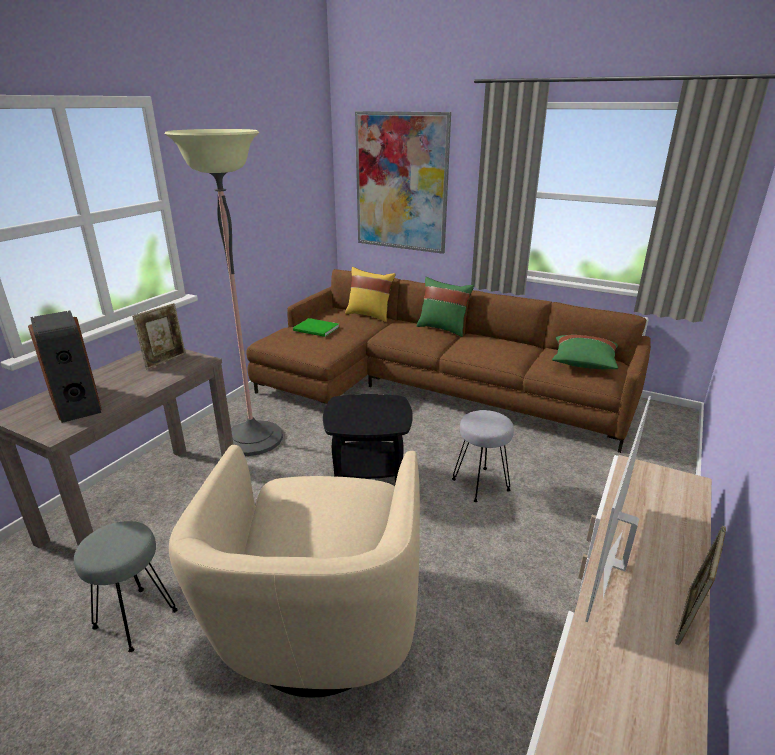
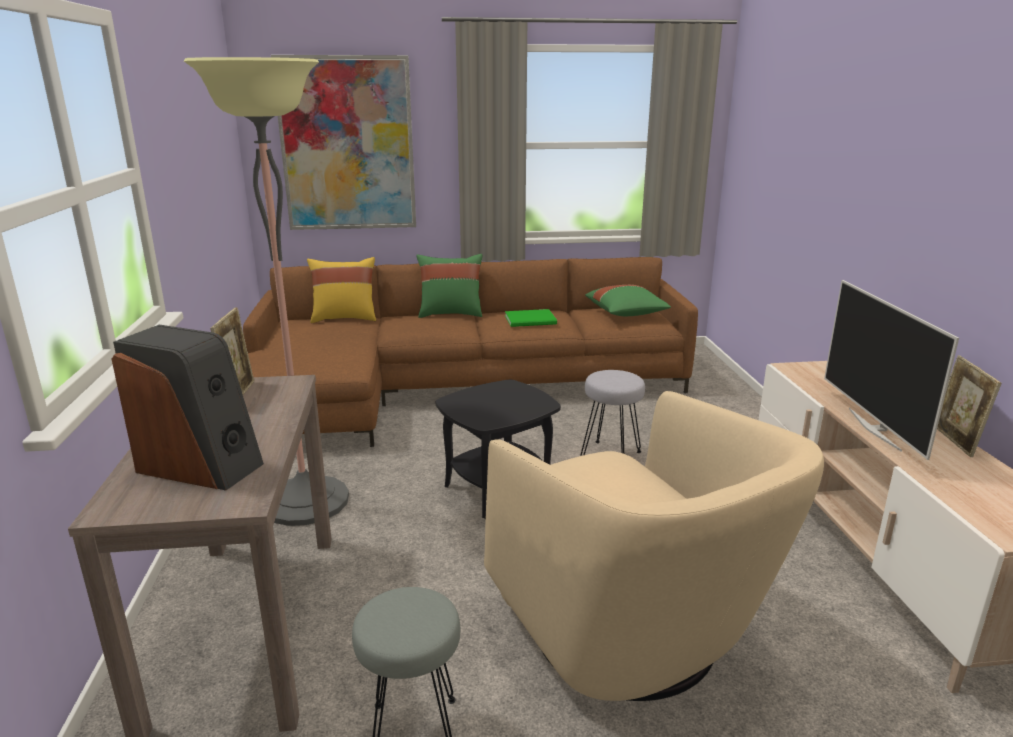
camera: 35 degrees left, 5 degrees down
green book [293,318,339,337] -> green book moved to [505,309,557,327]

